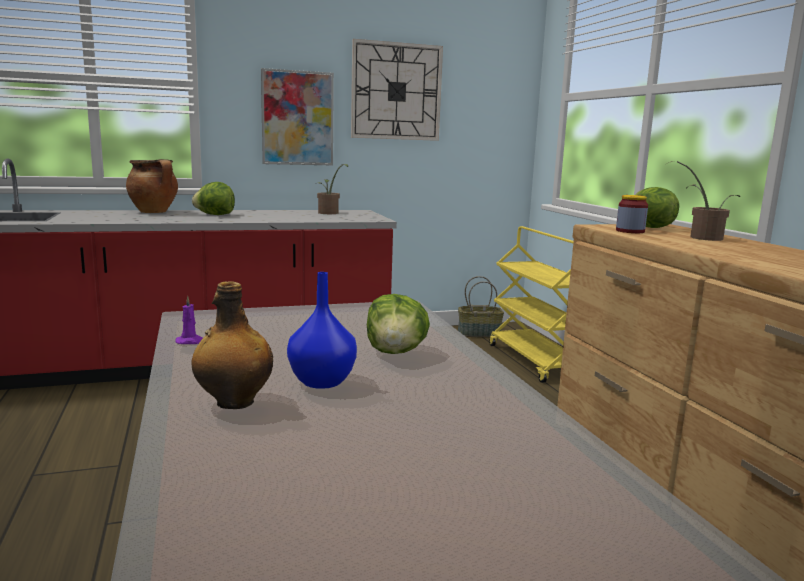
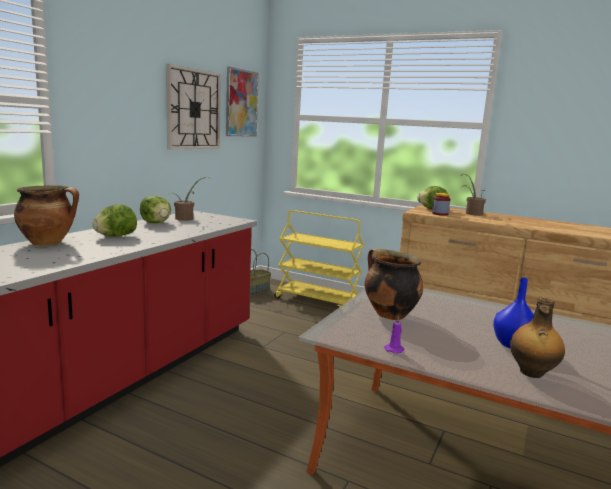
camera: 45 degrees left, 0 degrees up
picture [261,68,334,166] -> picture moved to [226,66,259,137]
lettuce [367,294,430,354] -> lettuce moved to [140,196,171,223]
none -> cooking pot [365,249,423,320]

